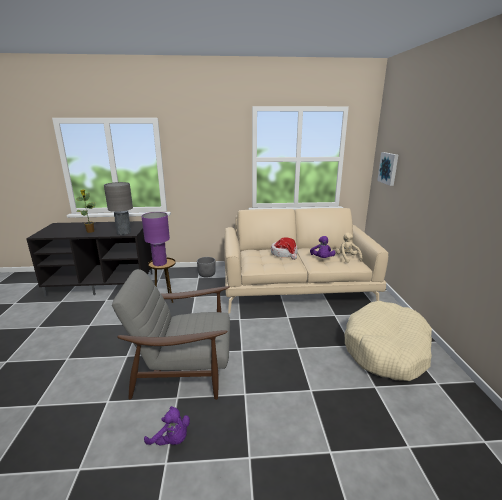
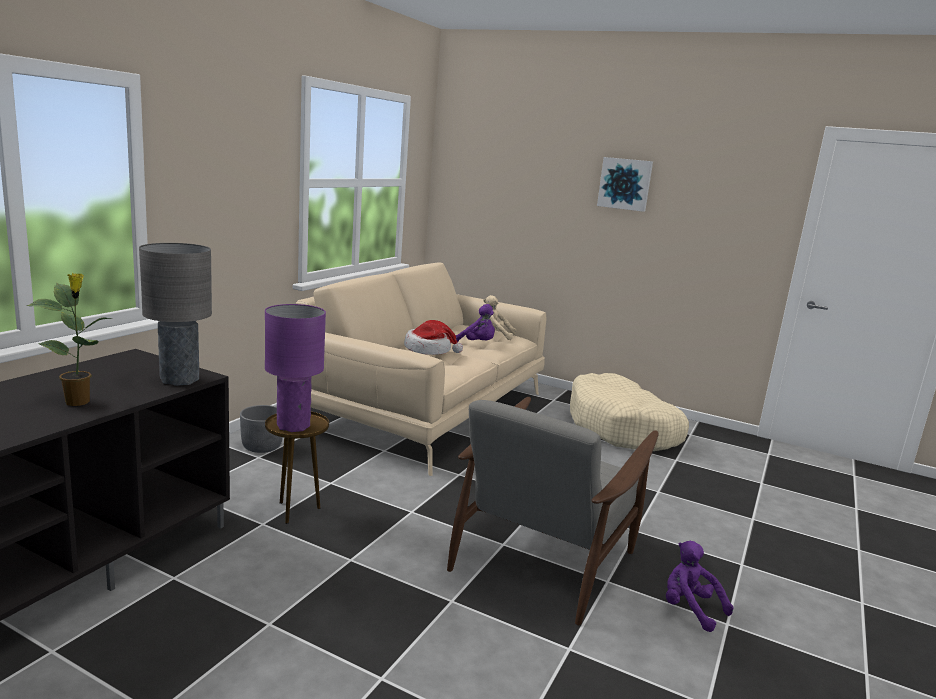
camera: 60 degrees left, 5 degrees down
purple plush toy [144,406,190,445] -> purple plush toy turned 105 degrees counterclockwise [666,541,734,632]
picture [377,152,398,186] -> picture moved to [597,157,653,212]

